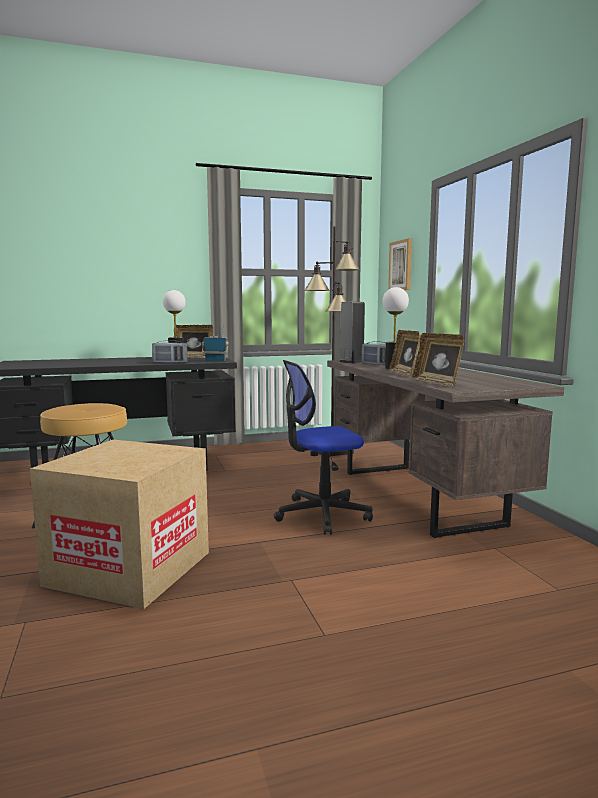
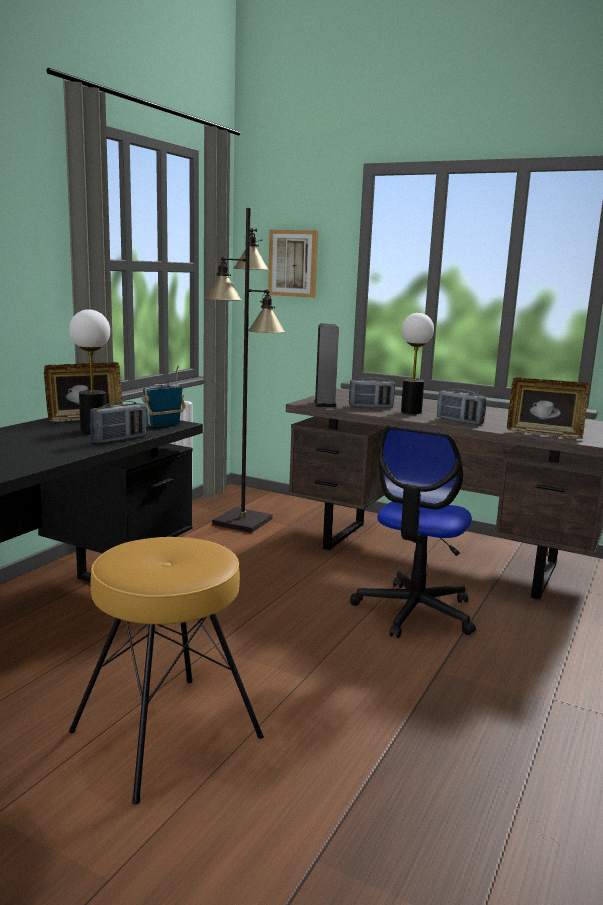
camera: 45 degrees left, 5 degrees up
cardboard box [30,440,209,609] -> none
picture frame [389,330,421,376] -> radio [437,389,486,425]

